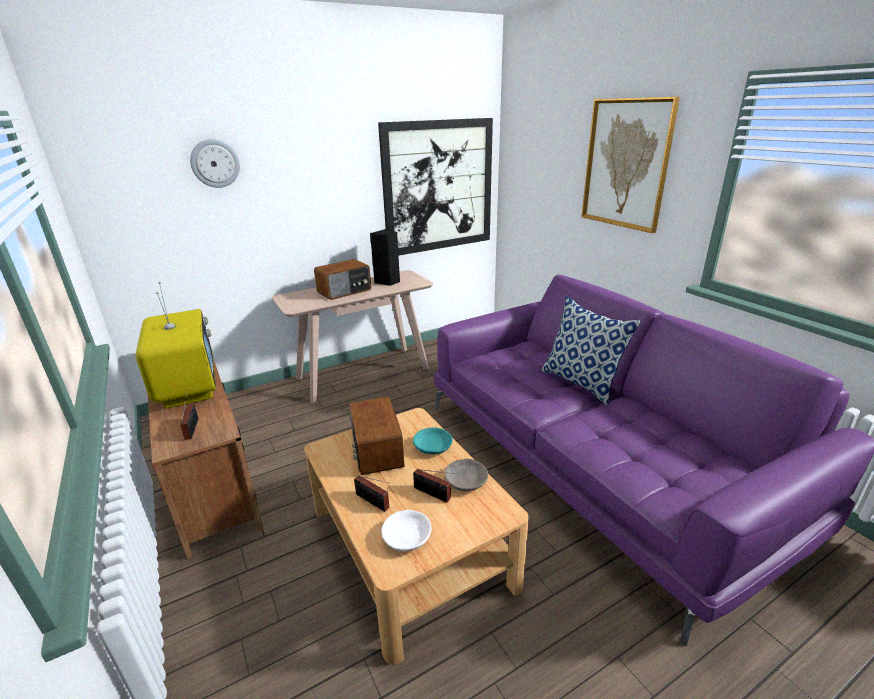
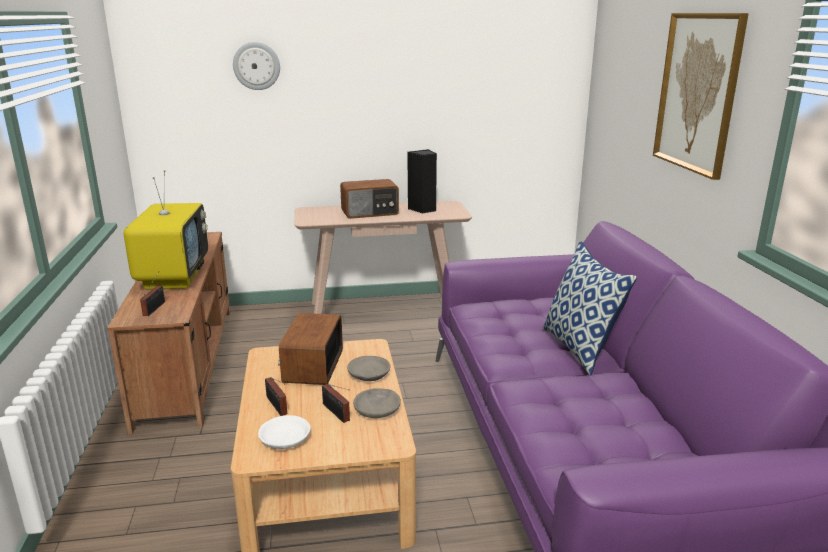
camera: 20 degrees right, 5 degrees down
picture [378,118,493,256] -> none
turquoise bowl [413,428,453,454] -> grey bowl [347,356,390,381]

